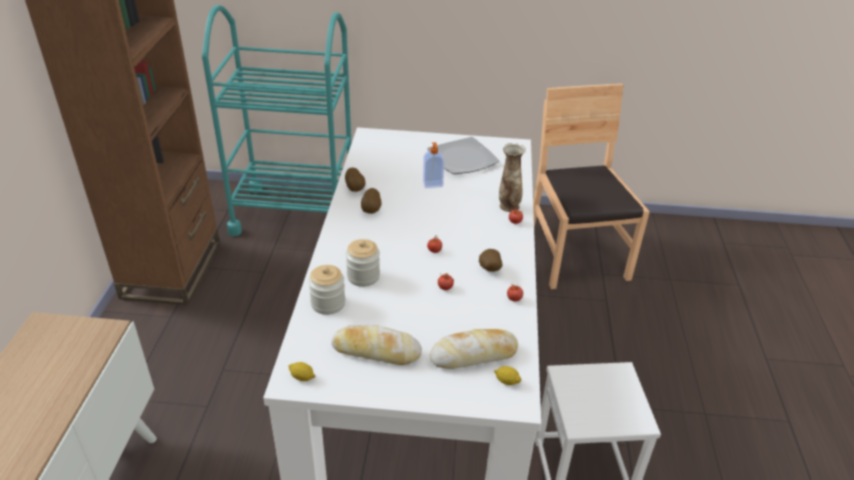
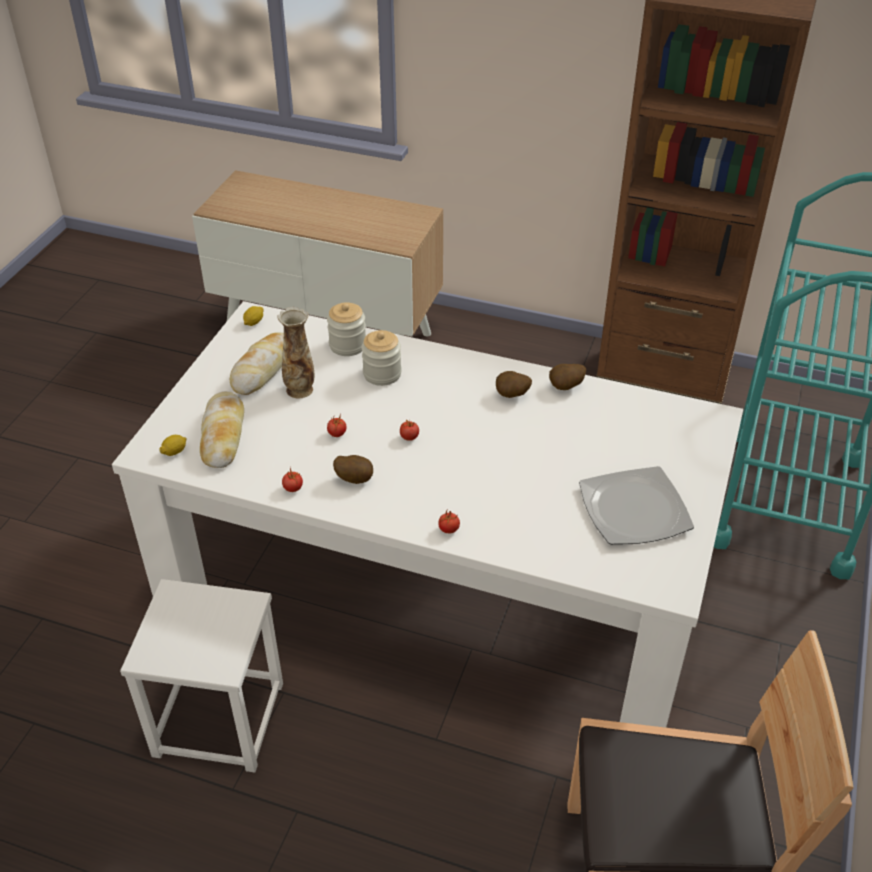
camera: 105 degrees right, 5 degrees up
soap dispenser [423,142,444,188] -> none
vase [499,143,526,212] -> vase moved to [277,307,314,399]

